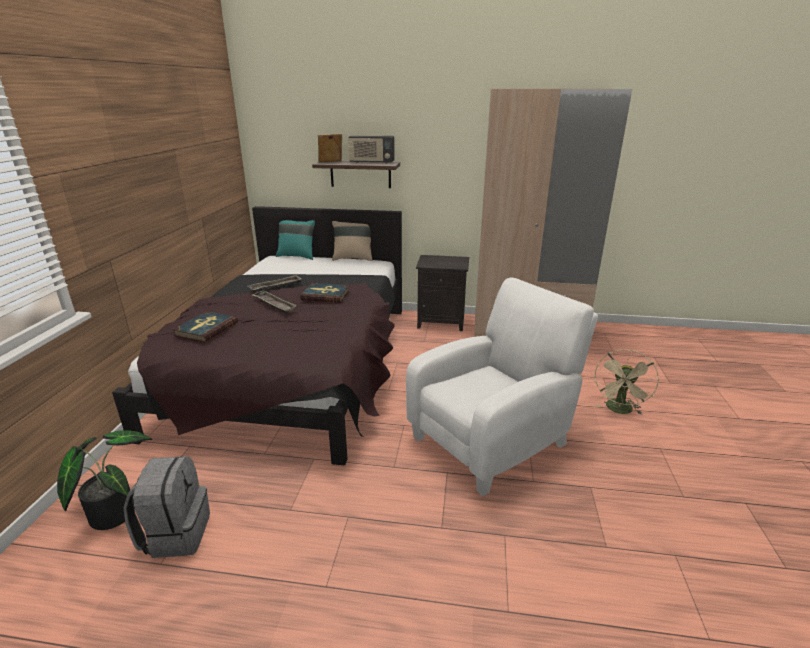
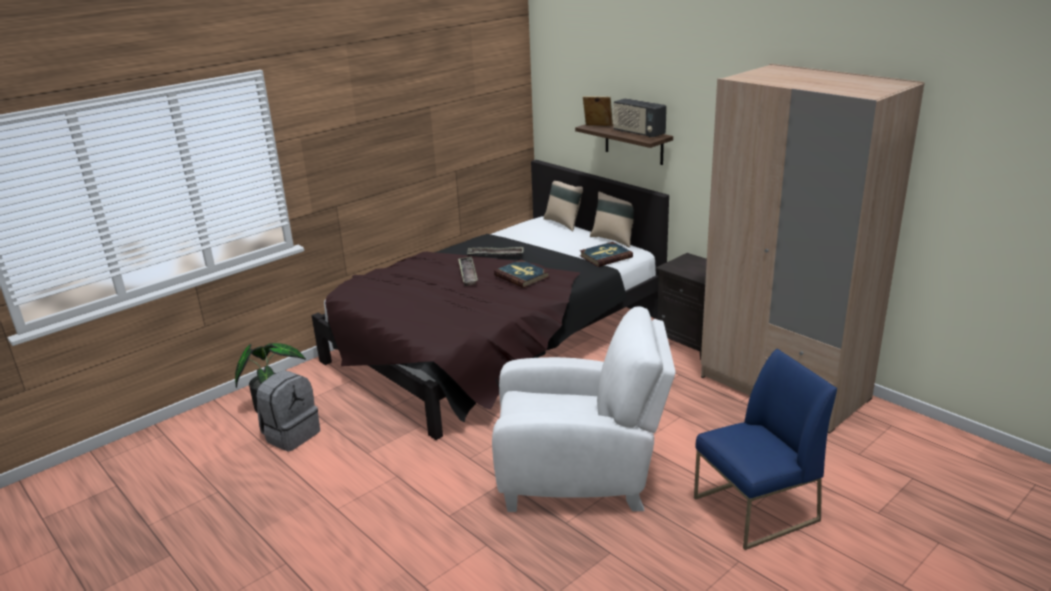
camera: 40 degrees right, 0 degrees up
book [172,311,238,343] -> book moved to [580,242,633,267]
turquoise pillow [276,220,315,260] -> beige pillow [544,181,583,231]
beige fan [594,349,659,414] -> blue chair [694,349,837,550]

